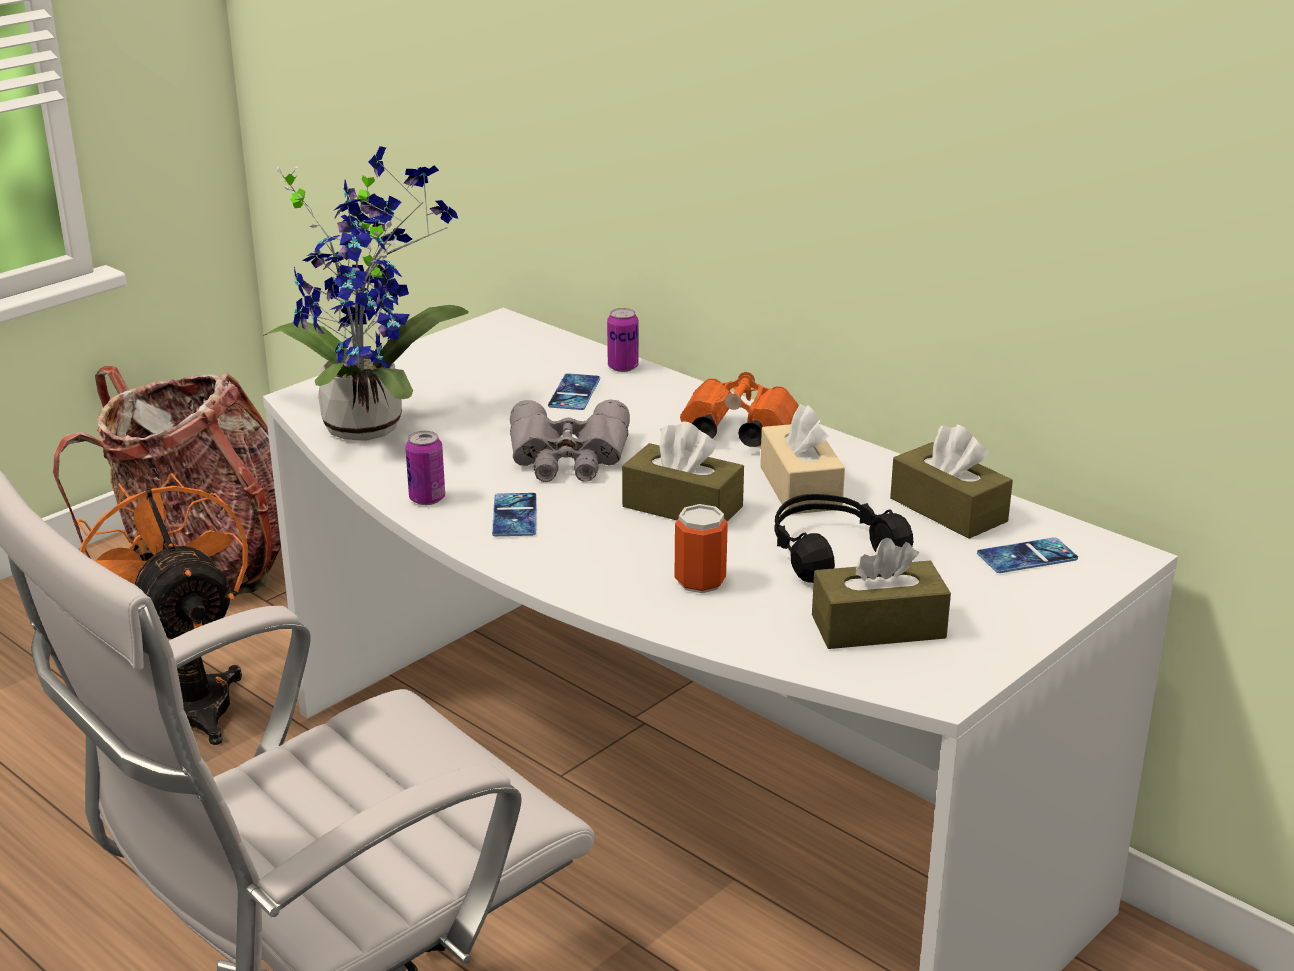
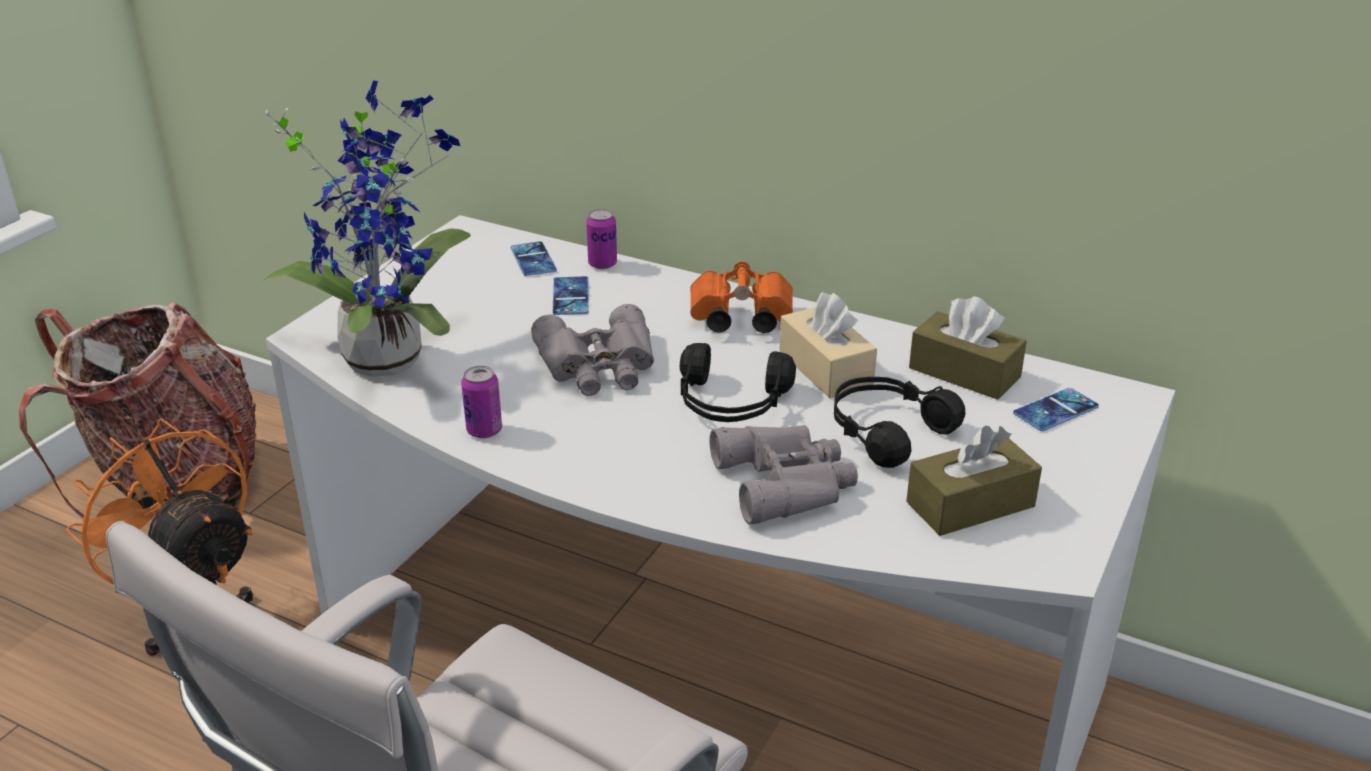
camera: 15 degrees left, 5 degrees up
phone [492,493,537,536] -> phone moved to [510,241,557,276]
brown tissue box [622,421,744,522] -> black headphones [680,343,796,422]
can [675,504,728,593] -> grey binoculars [710,425,858,524]

